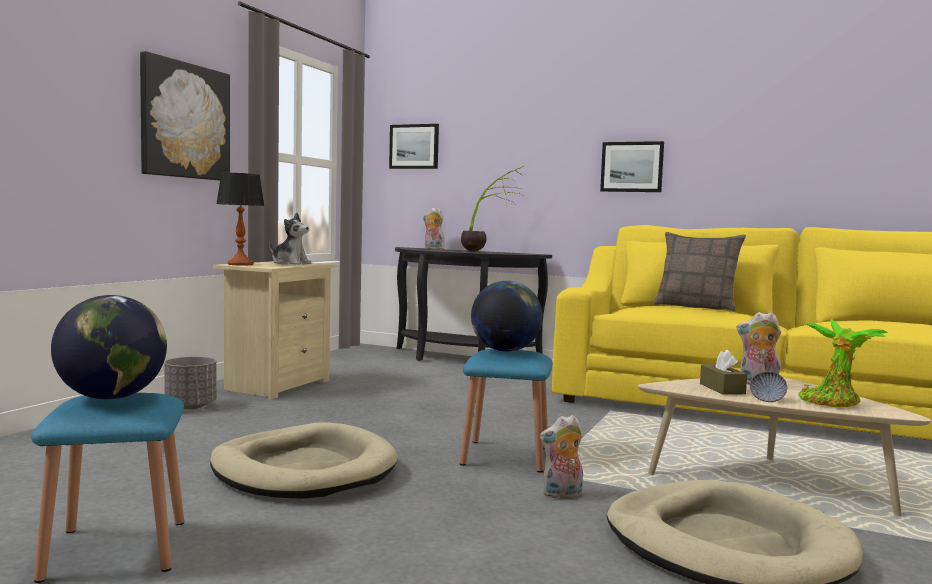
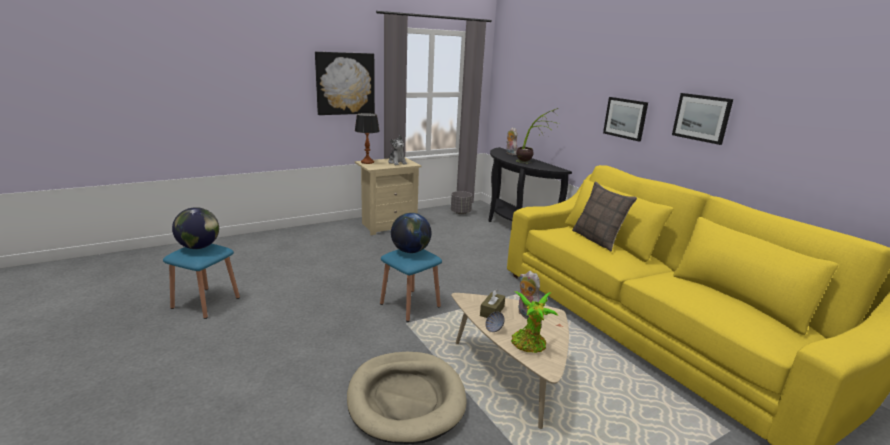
camera: 35 degrees right, 15 degrees up
grey planter [164,357,217,409] -> grey planter moved to [451,191,472,214]
beige dog bed [210,422,398,499] -> none
picture [389,124,439,169] -> picture moved to [672,93,733,145]
plush toy [539,415,583,499] -> none

